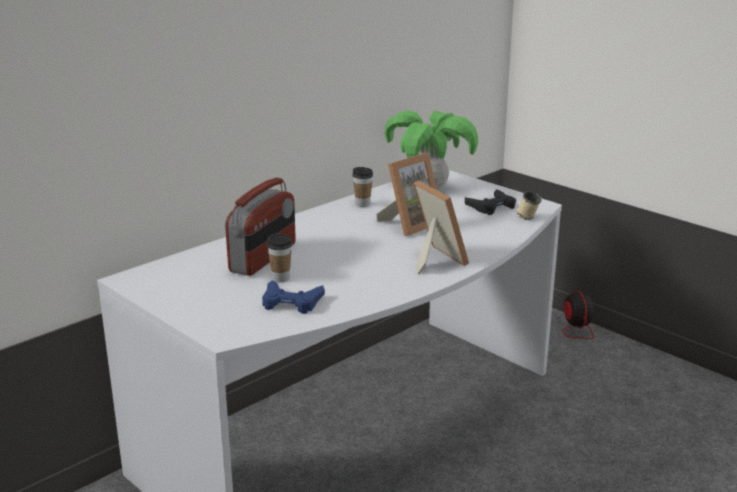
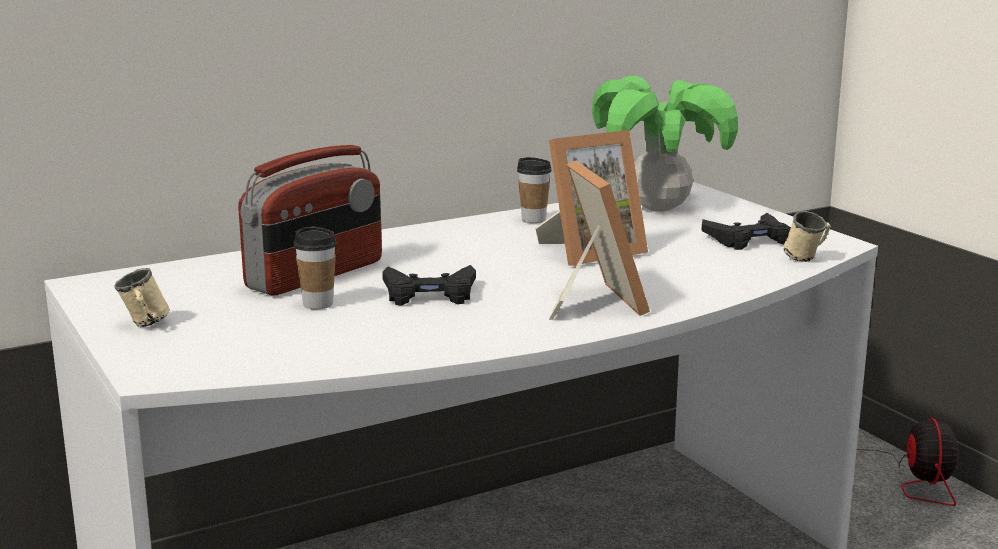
camera: 15 degrees right, 5 degrees down
blue game controller [262,280,325,314] -> none
none -> beige mug [114,268,170,327]
none -> black game controller [382,265,476,306]

